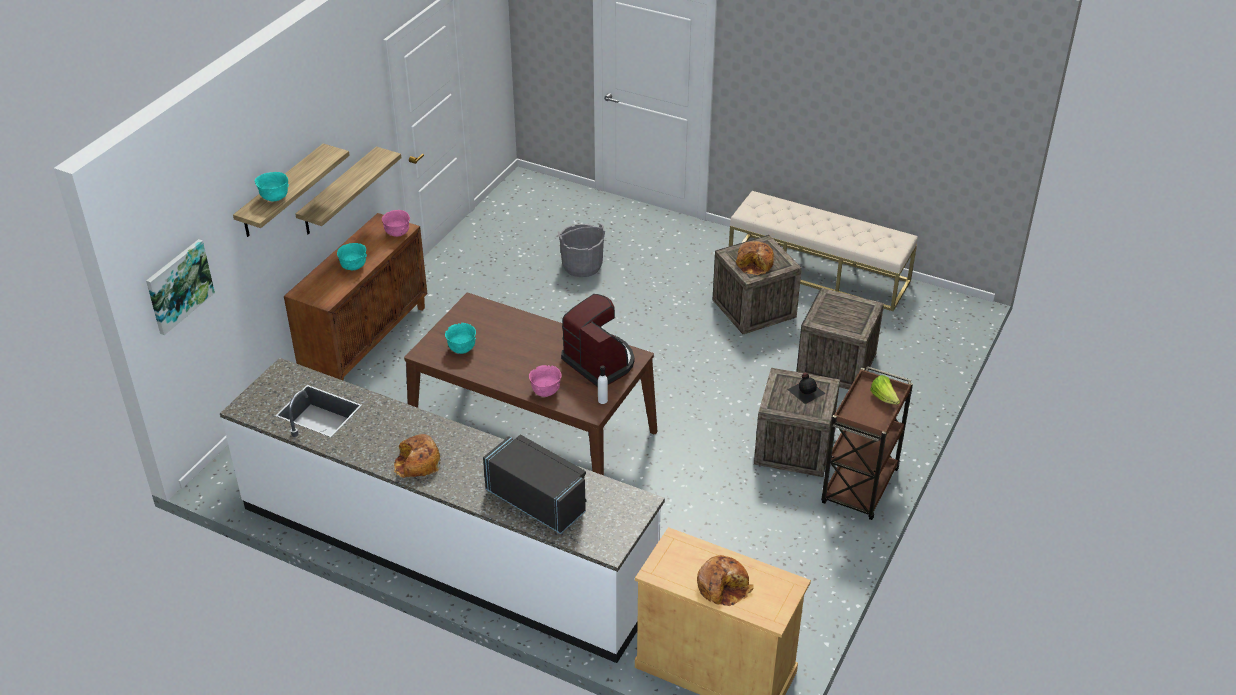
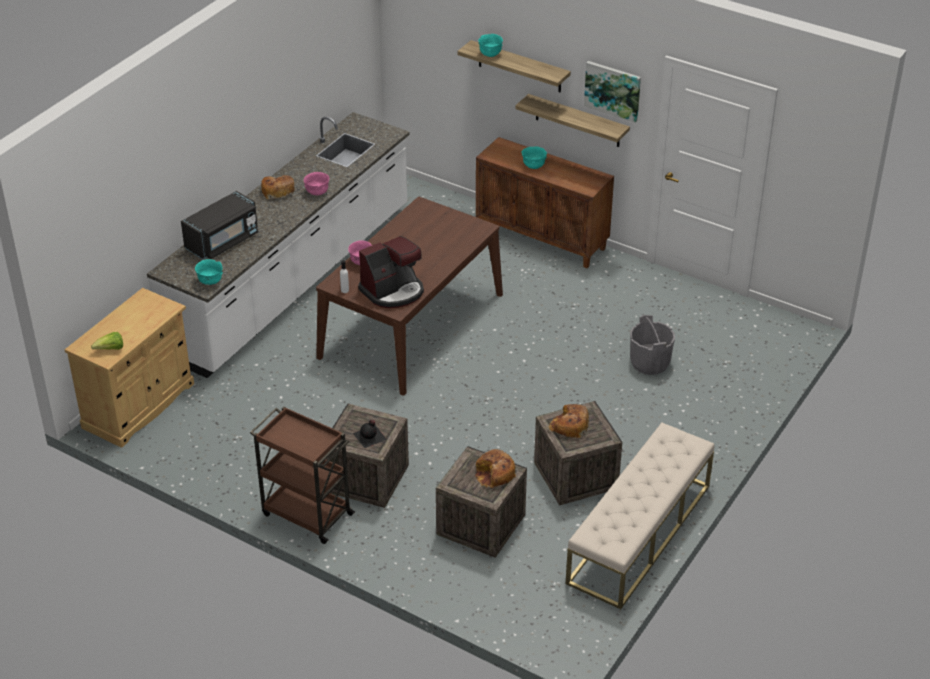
camera: 95 degrees right, 0 degrees up
picture [146,239,215,335] -> picture moved to [584,61,641,123]
pink bowl [382,210,410,237] -> pink bowl moved to [304,172,329,195]
turquoise bowl [445,323,476,354] -> turquoise bowl moved to [195,259,223,285]
bread [697,555,754,606] -> bread moved to [475,449,516,488]
lettuce [870,375,900,405] -> lettuce moved to [91,332,123,350]

